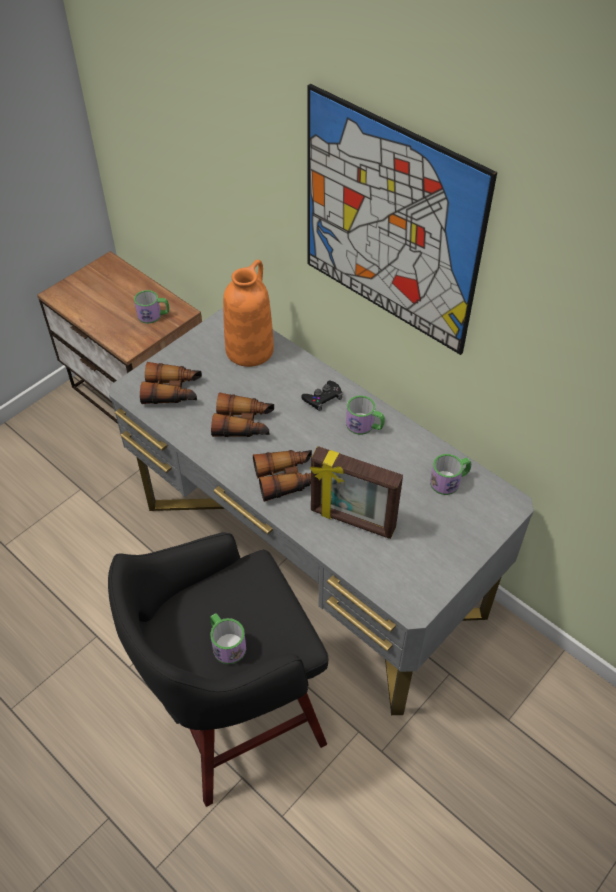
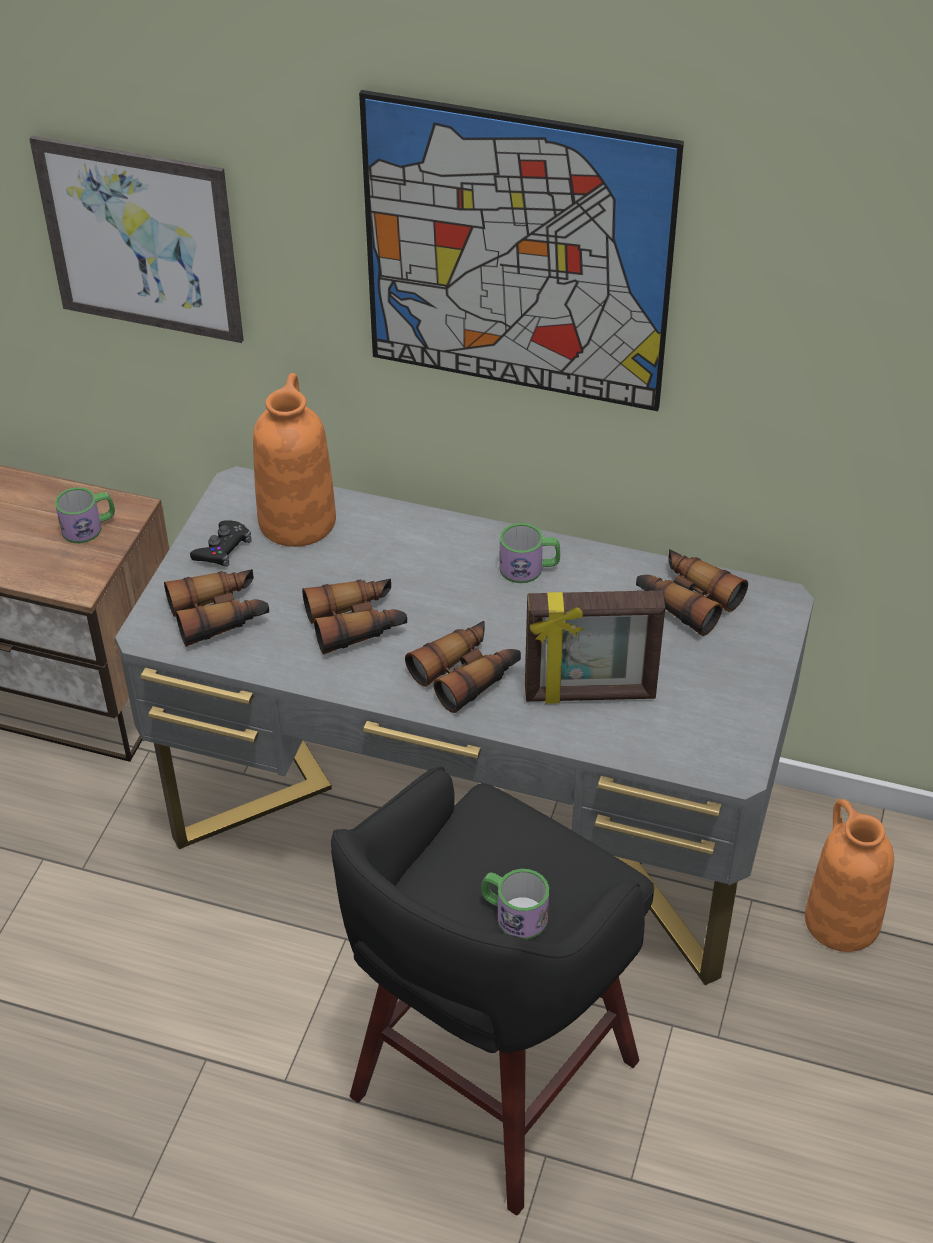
camera: 25 degrees left, 5 degrees down
black game controller [301,381,343,411] -> black game controller moved to [190,520,251,567]
mug [430,454,471,495] -> binoculars [636,549,748,636]
none -> picture [29,136,244,343]
none -> orange vase [805,799,894,952]

